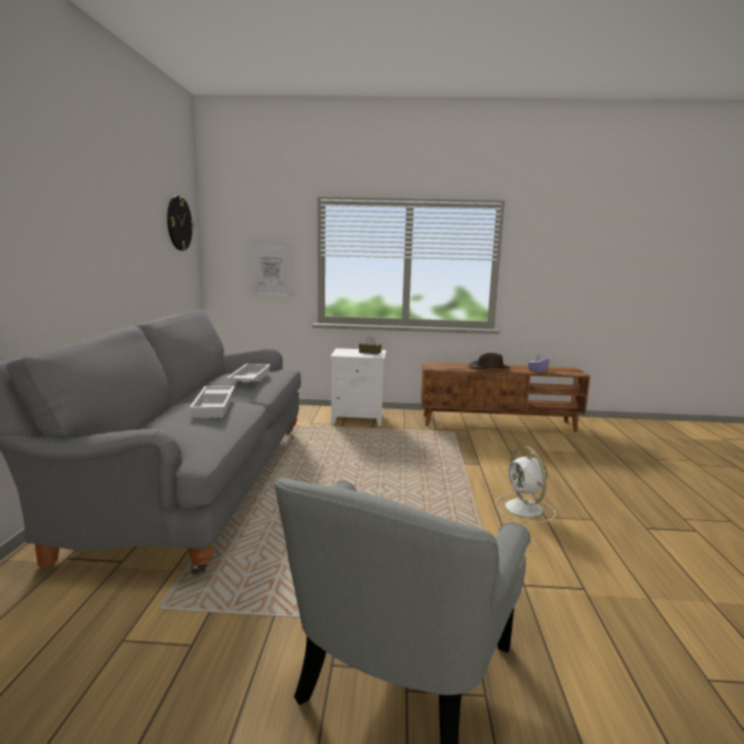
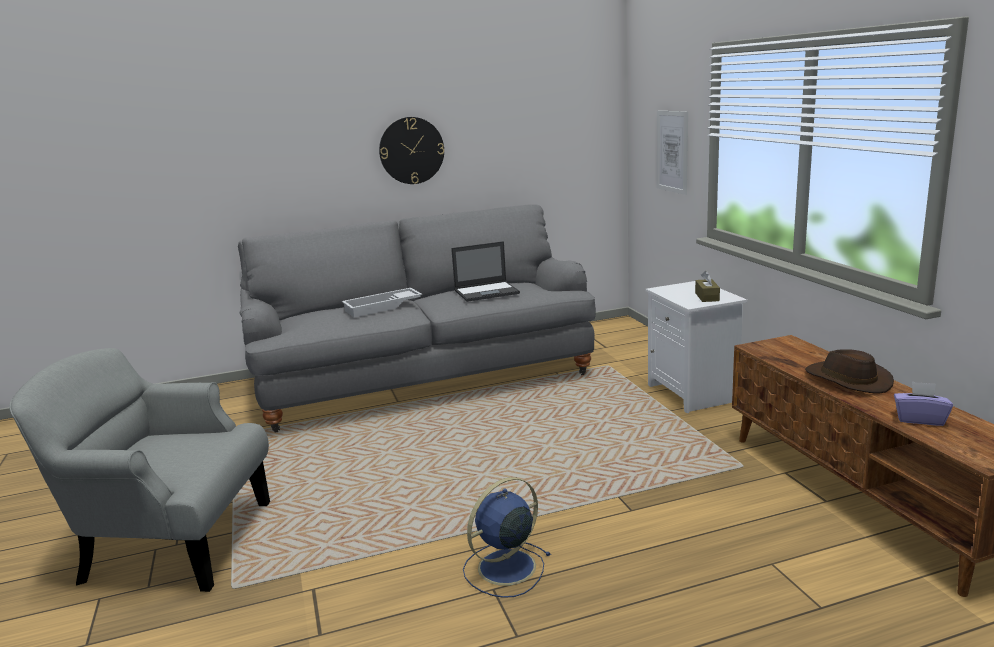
camera: 70 degrees right, 5 degrees up
wall clock [167,196,194,251] -> wall clock moved to [379,117,444,184]
white tray [227,364,271,381] -> laptop [451,241,520,302]
white fan [495,446,556,523] -> blue fan [463,477,551,598]

